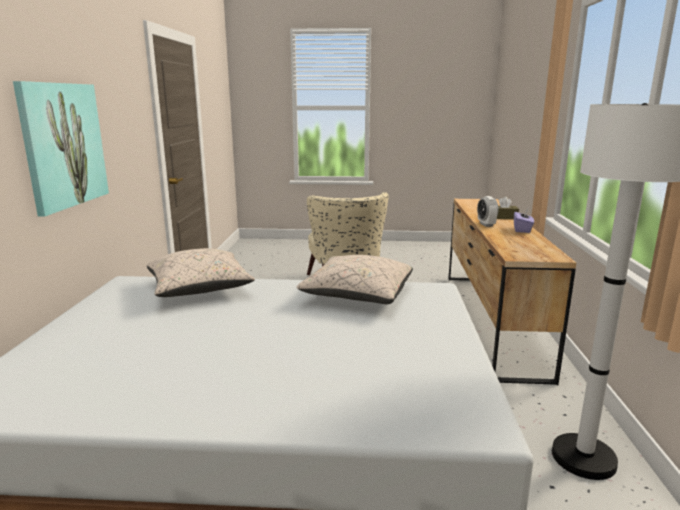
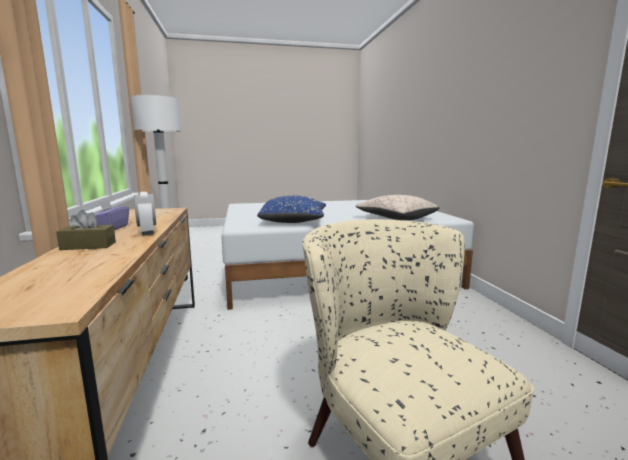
camera: 165 degrees right, 5 degrees down
picture [13,81,109,217] -> none
beige pillow [297,255,413,304] -> blue pillow [257,196,326,223]

